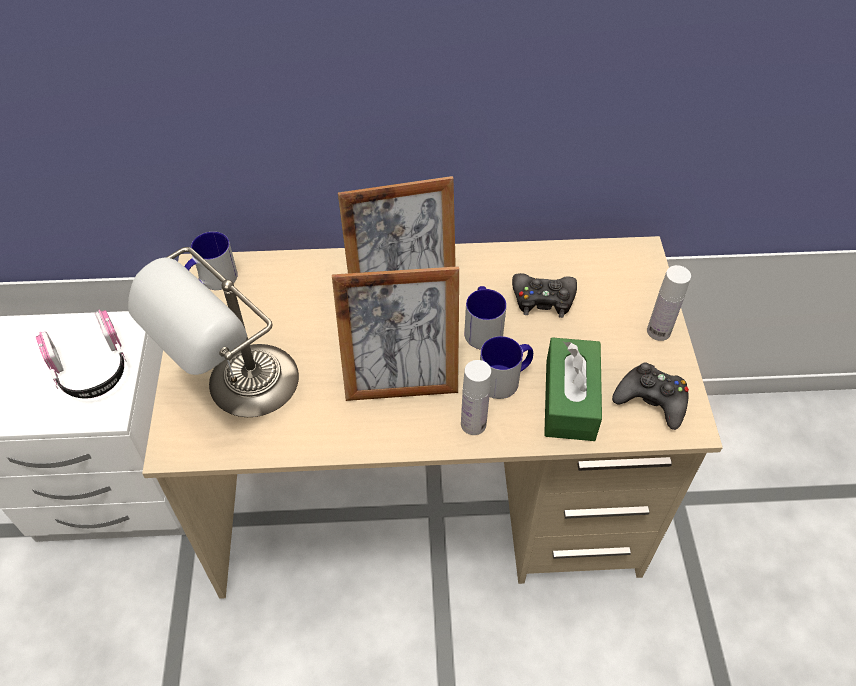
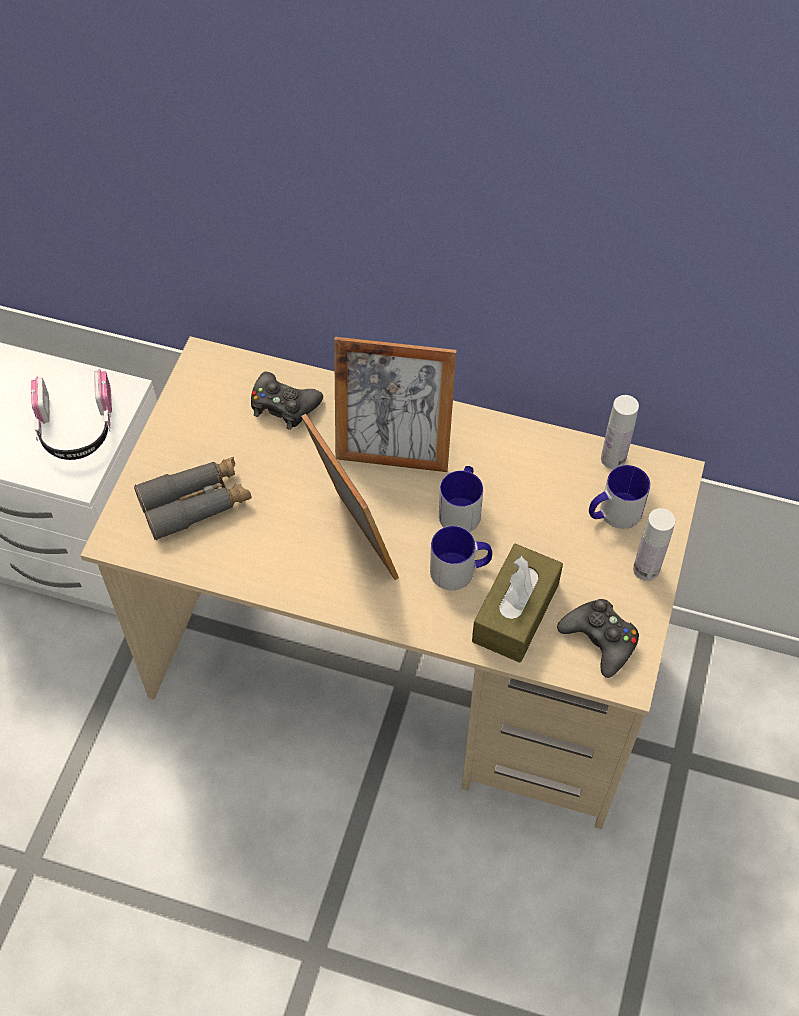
camera: 20 degrees right, 5 degrees up
white table lamp [128,247,299,417] -> grey binoculars [134,457,252,540]
mug [184,232,238,290] -> mug moved to [589,465,651,529]
picture frame [332,266,459,401] -> picture frame turned 135 degrees counterclockwise [301,414,399,580]
white bottle [461,360,491,435] -> white bottle moved to [601,395,639,469]
black game controller [512,273,577,318] -> black game controller moved to [251,372,323,430]
green tissue box [544,337,602,441] -> brown tissue box [472,544,563,663]

